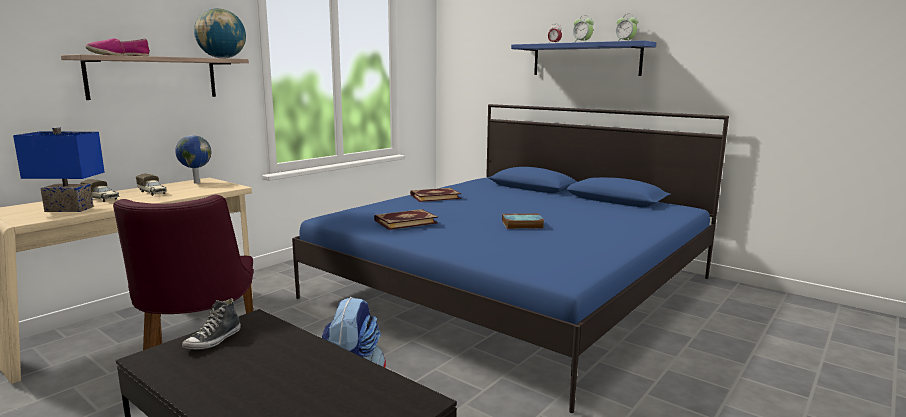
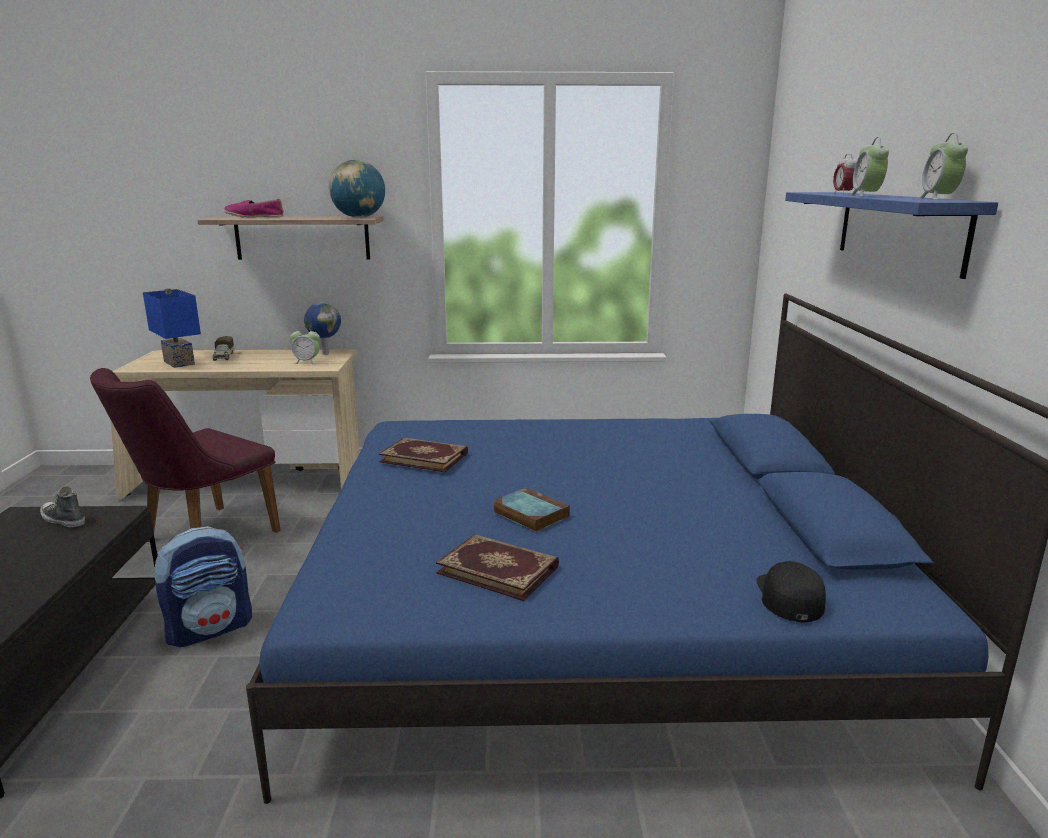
camera: 50 degrees right, 5 degrees up
toy truck [136,174,167,196] -> none
shoe [182,298,241,350] -> shoe turned 45 degrees clockwise [40,487,85,527]
book [410,188,461,202] -> book moved to [436,534,559,601]
none -> alarm clock [290,326,320,364]
none -> black cap [756,561,826,623]

